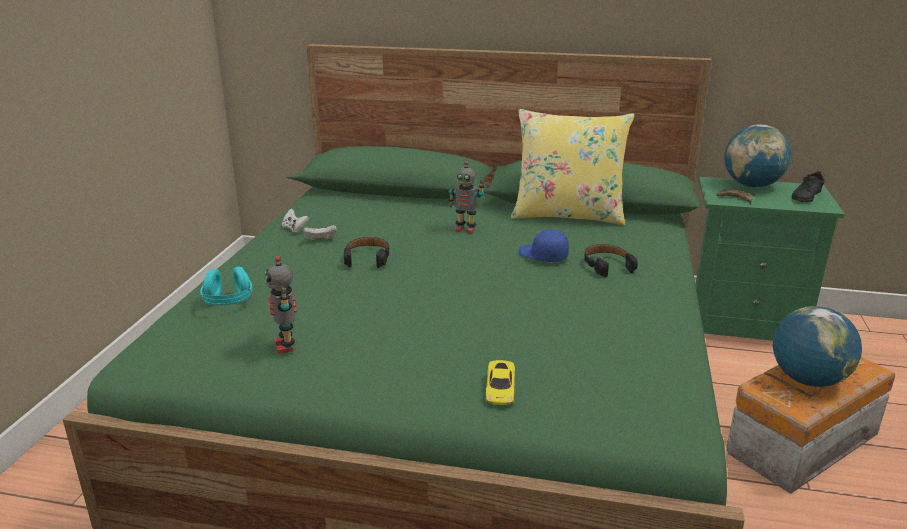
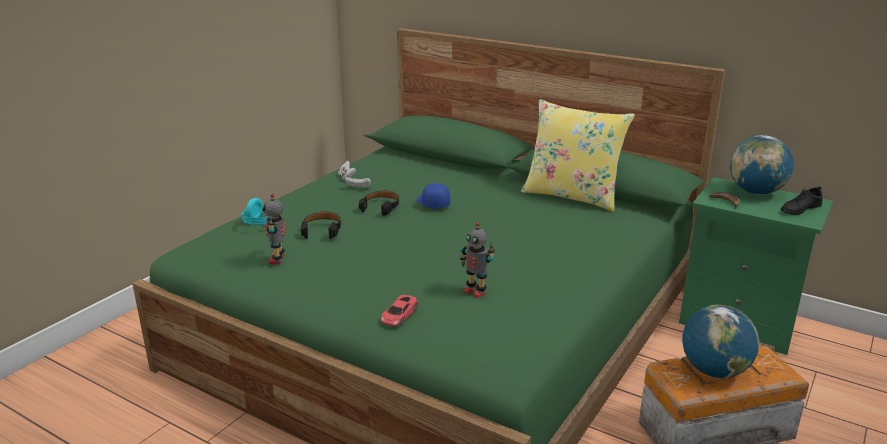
camera: 20 degrees right, 0 degrees up
toy robot [448,161,485,233] -> toy robot moved to [460,222,495,298]
yellow toy car [486,360,515,405] -> red toy car [381,295,418,326]
blue cap [519,229,569,262] -> blue cap moved to [417,183,450,209]
black headphones [584,244,638,277] -> black headphones moved to [301,212,341,239]

